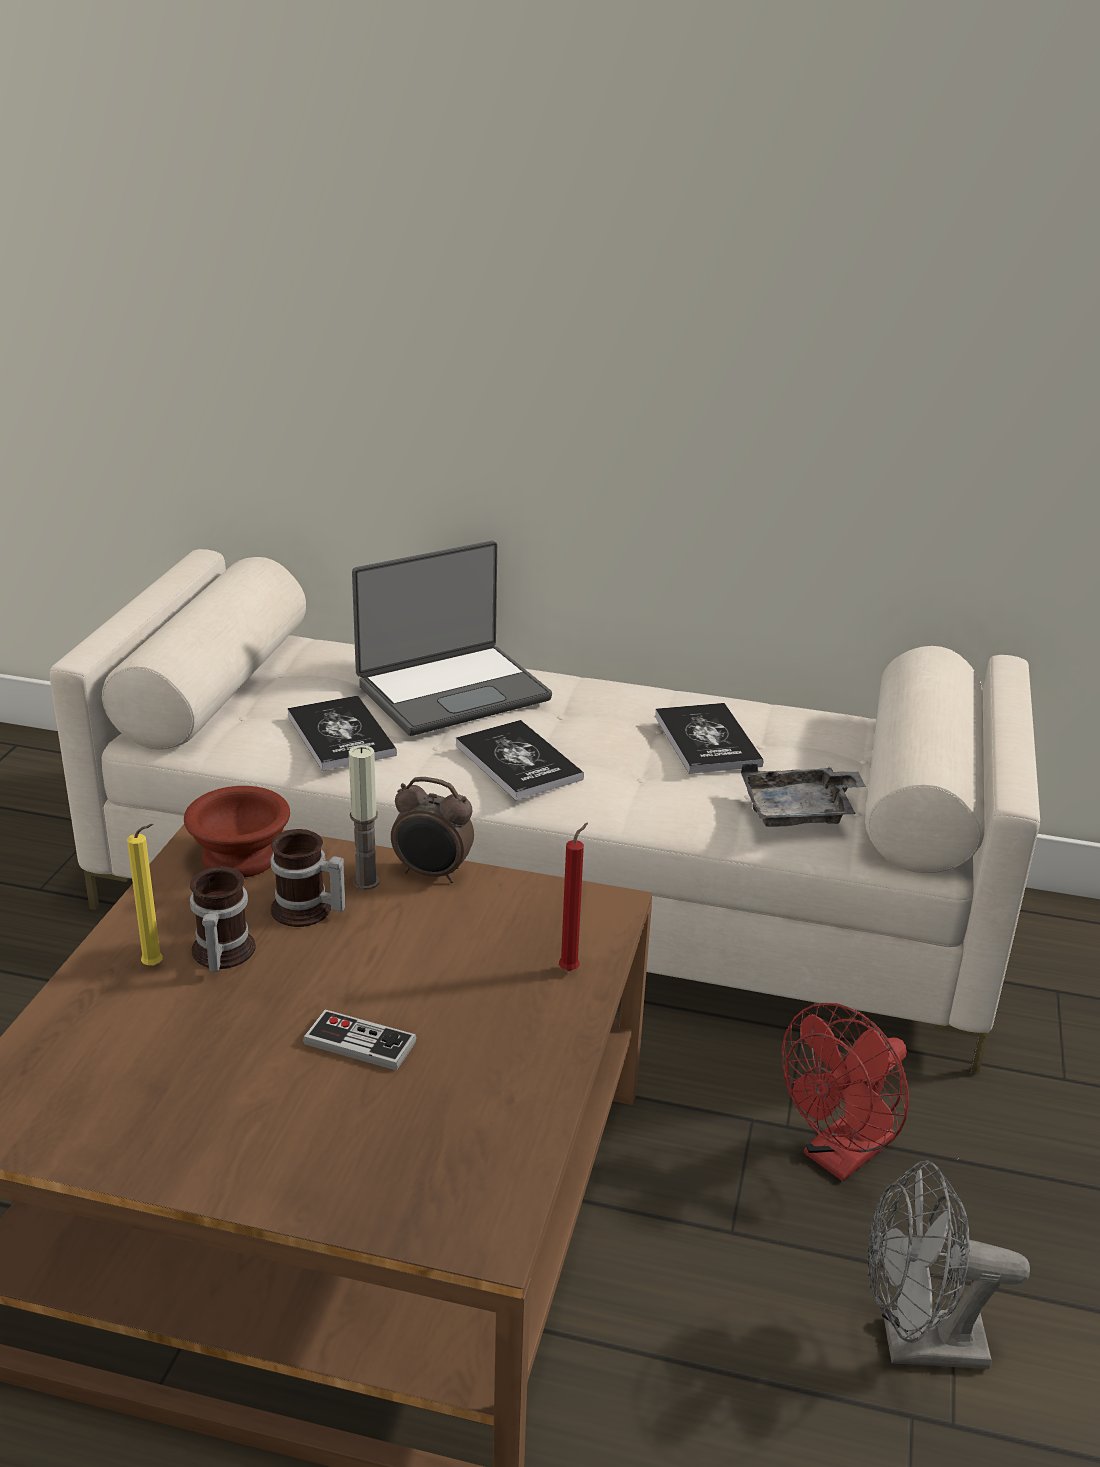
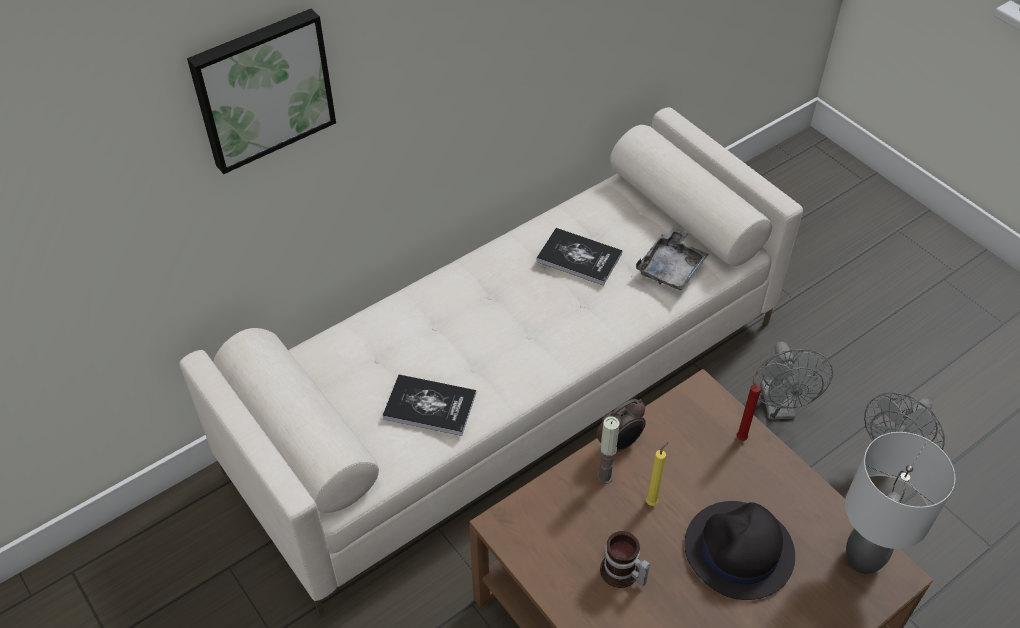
camera: 50 degrees left, 20 degrees up
yellow candle [127,824,163,966] -> yellow candle moved to [646,441,669,506]
brown bowl [184,786,290,878] -> none
mug [270,829,345,927] -> none
game controller [303,1009,417,1071] -> black hat [684,501,795,600]
laptop [352,541,552,736] -> none
book [456,720,584,800] -> none
red fan [781,1003,909,1181] -> grey fan [753,342,833,419]
none -> picture [187,9,336,174]
none -> grey table lamp [845,432,955,574]

